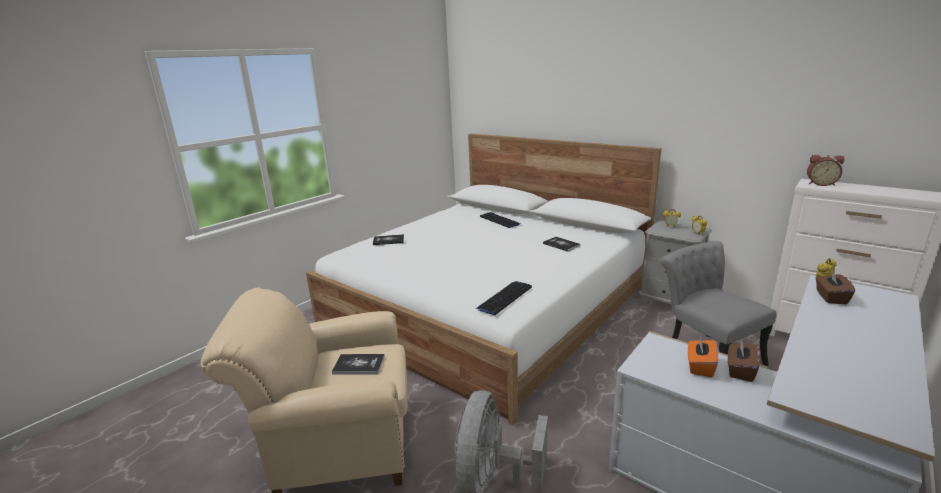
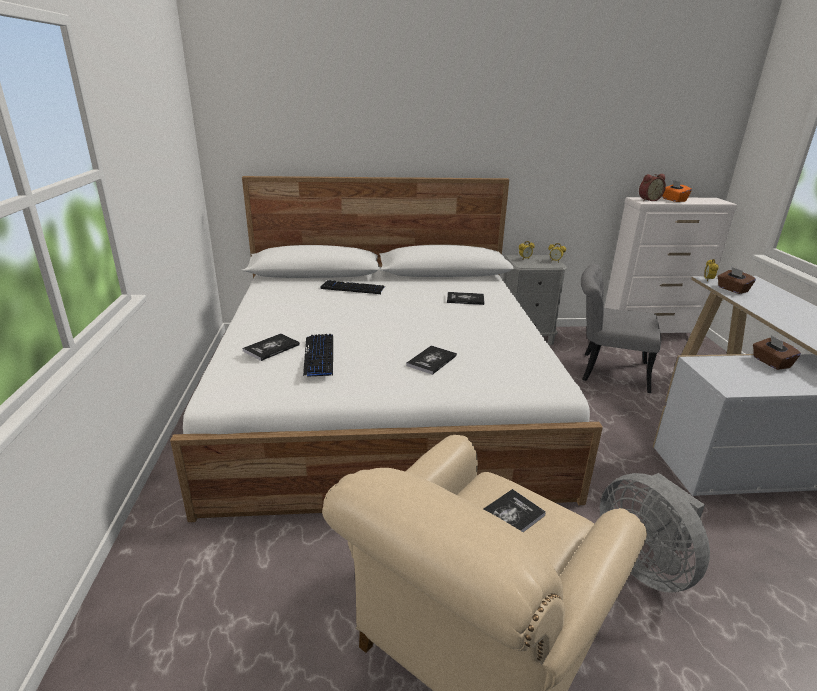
camera: 45 degrees left, 5 degrees up
keyboard [475,281,532,315] -> keyboard moved to [303,334,333,377]
orange tissue box [688,335,718,377] -> orange tissue box moved to [663,180,692,202]
none -> book [406,346,457,375]

